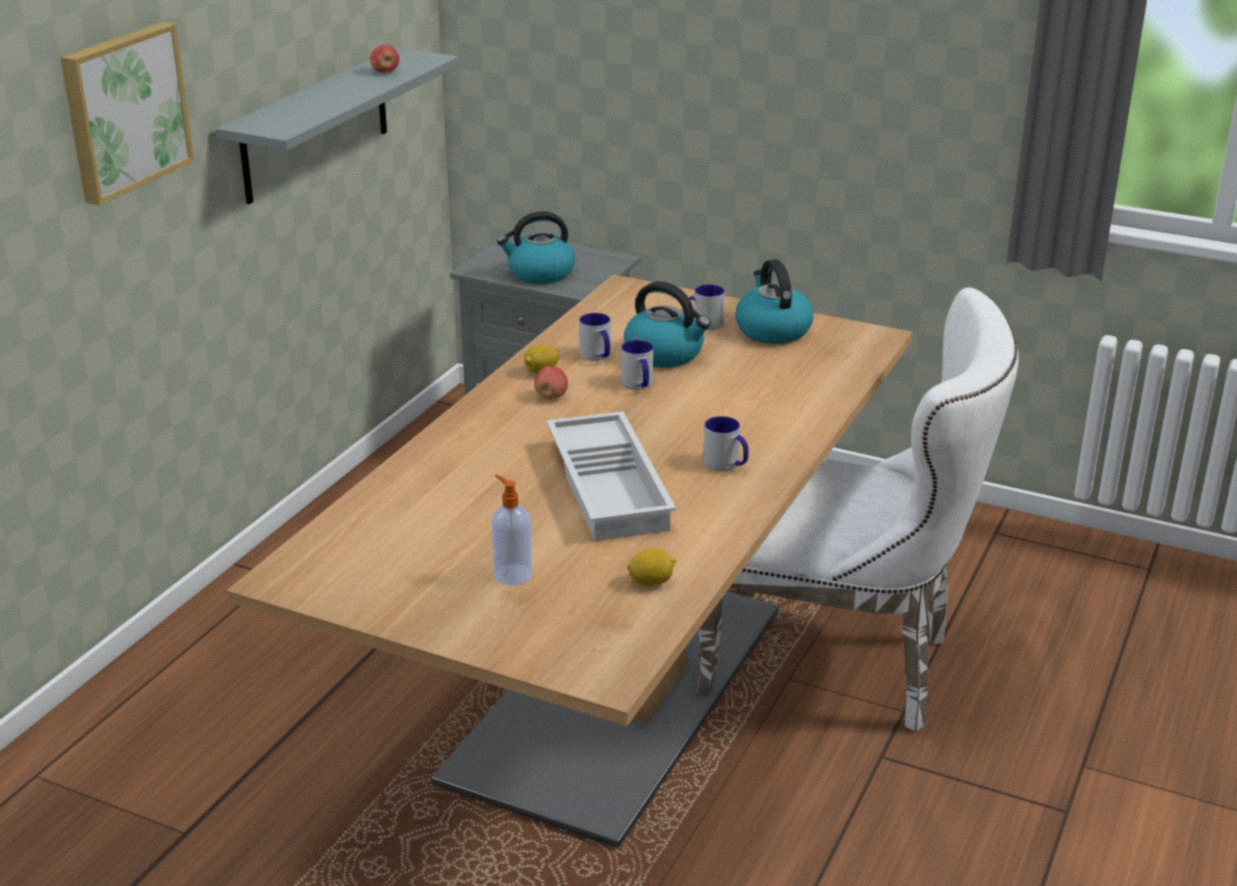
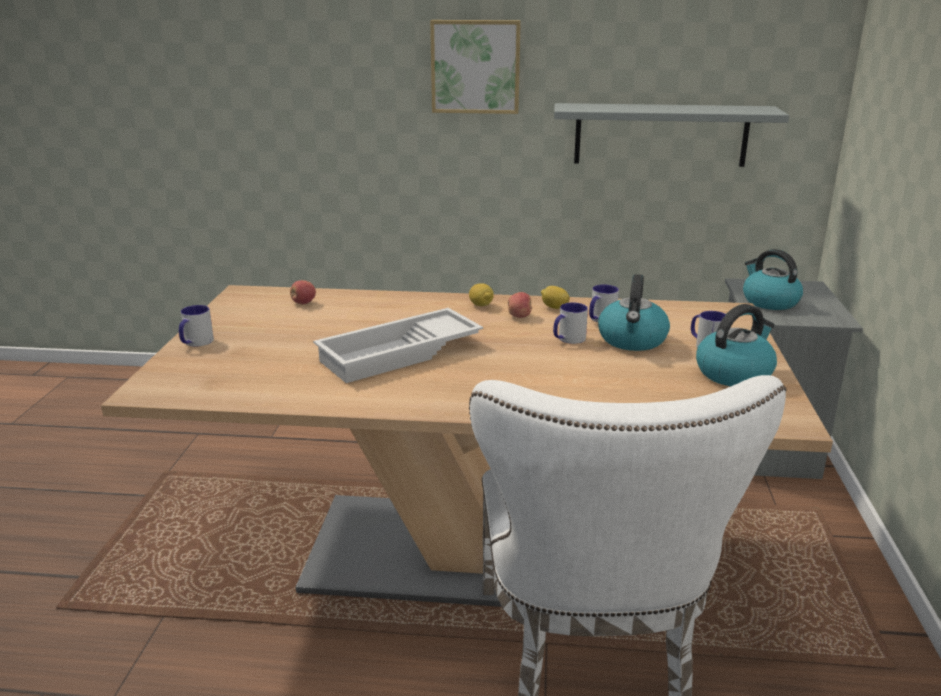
camera: 70 degrees right, 5 degrees down
apple [370,44,399,73] -> apple moved to [290,280,316,304]
soap dispenser [492,475,532,585] -> none
lemon [627,548,676,586] -> lemon moved to [469,283,494,306]
mug [703,416,749,471] -> mug moved to [179,305,214,347]

